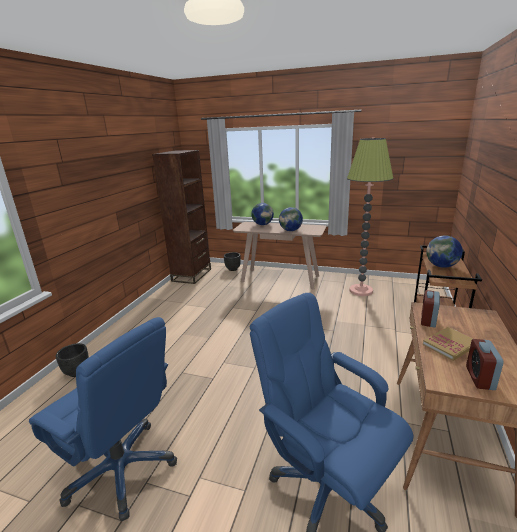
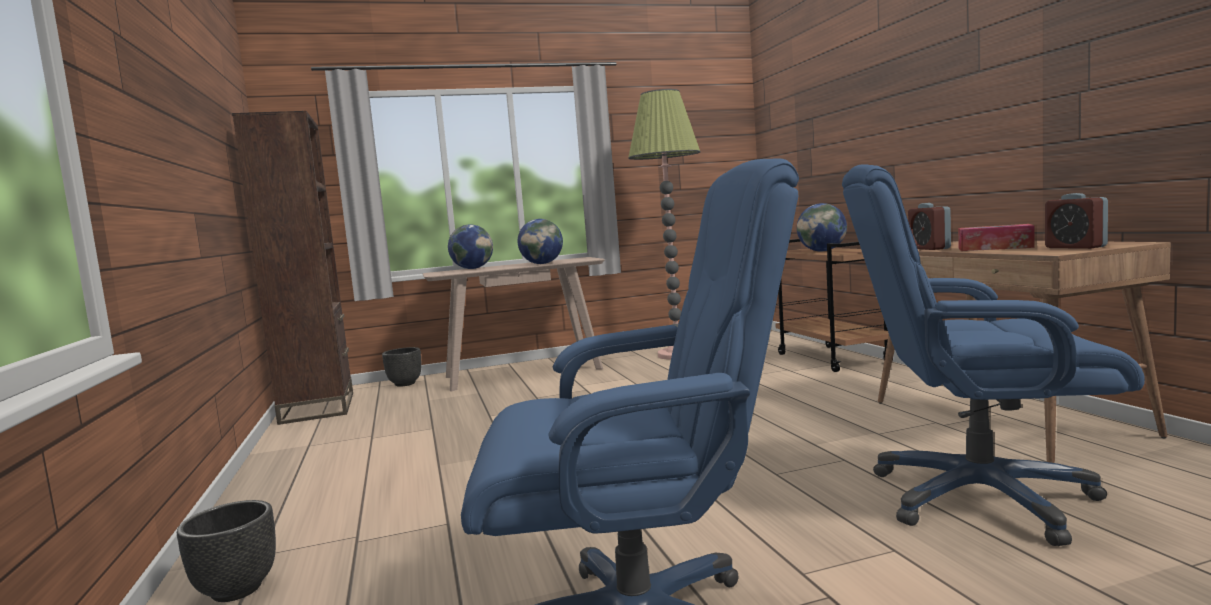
camera: 35 degrees left, 15 degrees down
book [423,327,474,361] -> tissue box [958,224,1034,251]

